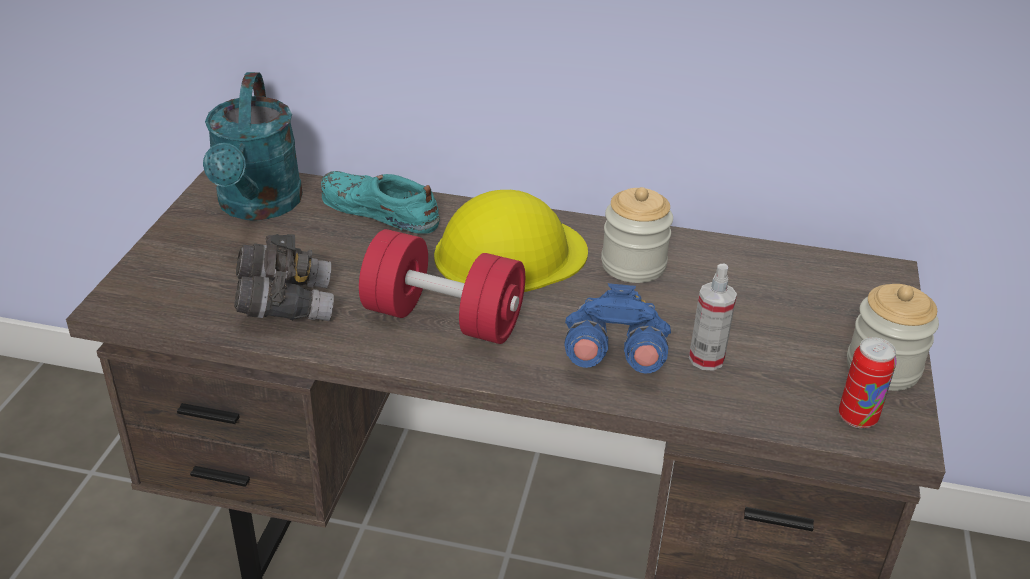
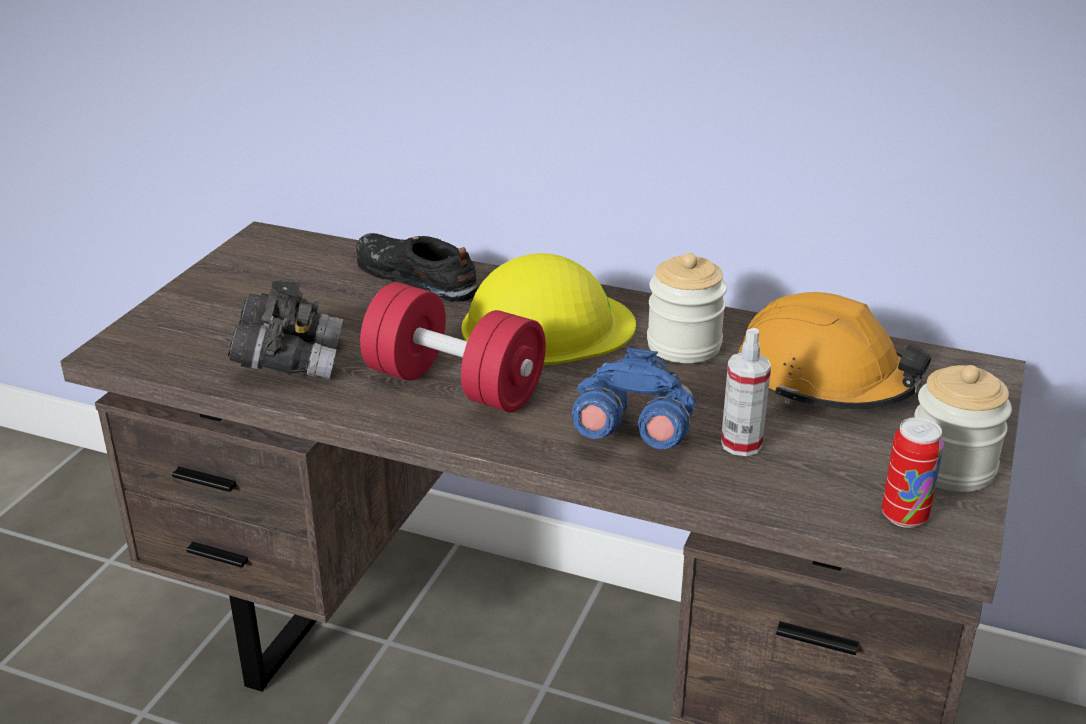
camera: 10 degrees right, 5 degrees down
turquoise watering can [203,72,303,221] -> none
turquoise shoe [321,171,440,234] -> black shoe [356,233,478,302]
none -> orange hard hat [739,292,931,410]

